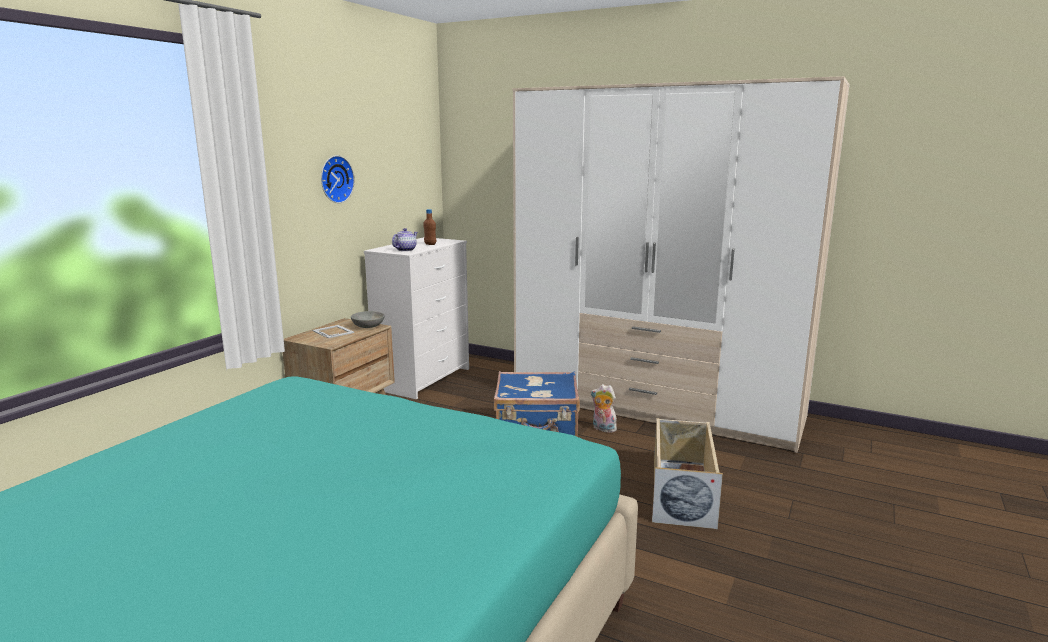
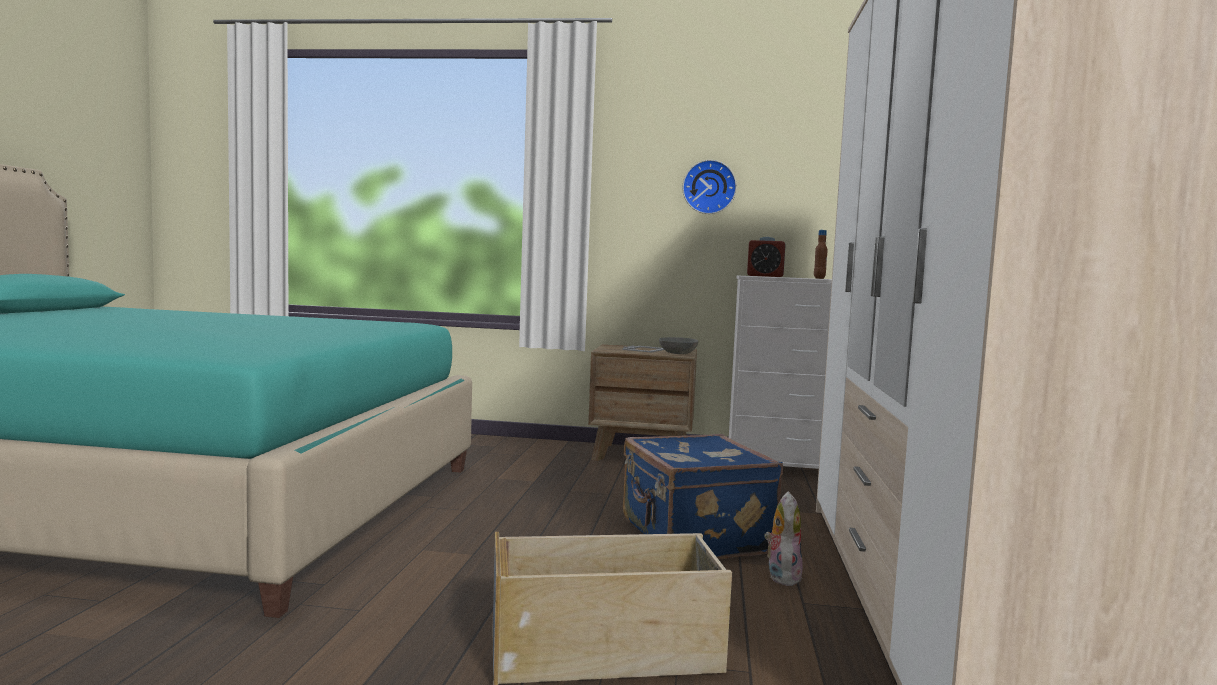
camera: 70 degrees right, 10 degrees down
teapot [392,228,417,251] -> alarm clock [747,237,786,277]

